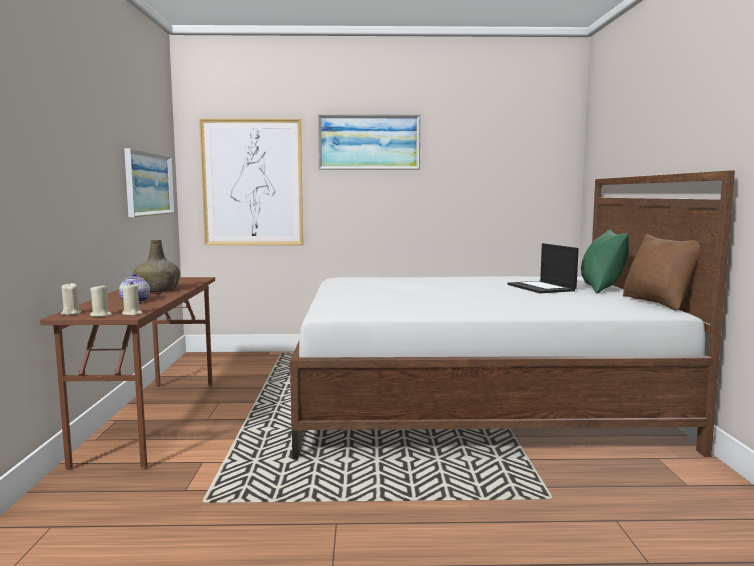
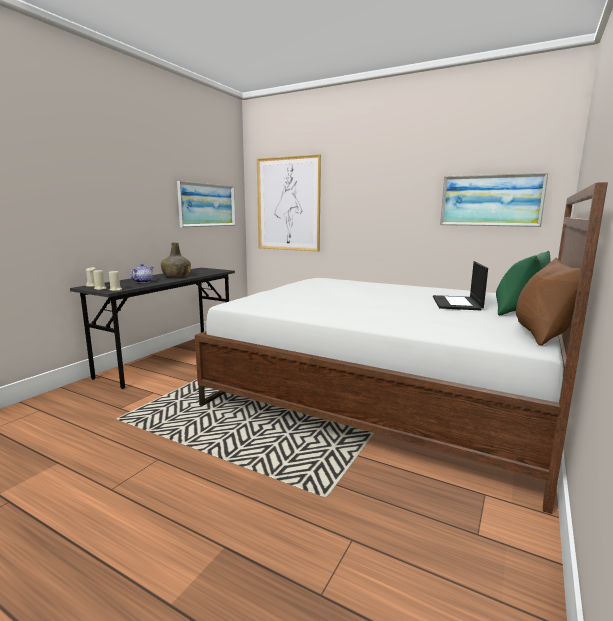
camera: 30 degrees right, 5 degrees up
brown desk [40,277,215,470] -> grey desk [70,268,235,389]
picture [318,114,420,170] -> picture moved to [440,172,549,227]

